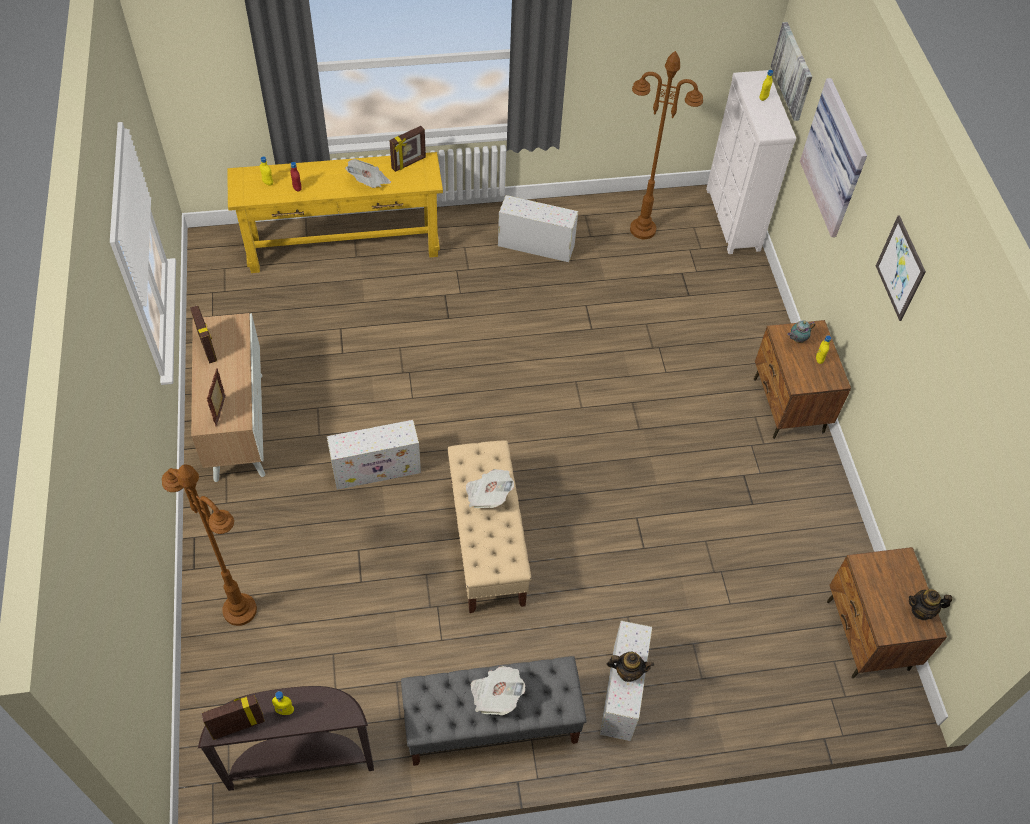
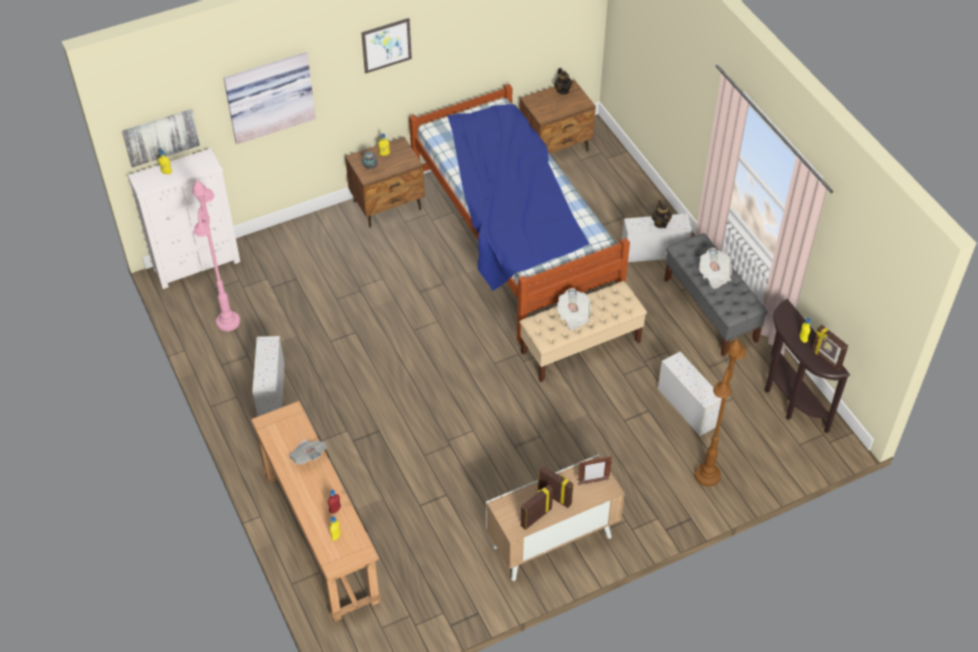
camera: 105 degrees left, 5 degrees down
yellow console table [227,152,443,273] -> brown console table [251,401,381,622]
white storage box [327,420,421,490] -> white storage box moved to [658,352,722,436]
picture frame [390,126,426,172] -> picture frame moved to [538,465,574,508]
brown floor lamp [630,51,703,239] -> pink floor lamp [193,180,240,331]
none -> bed [409,84,630,344]

